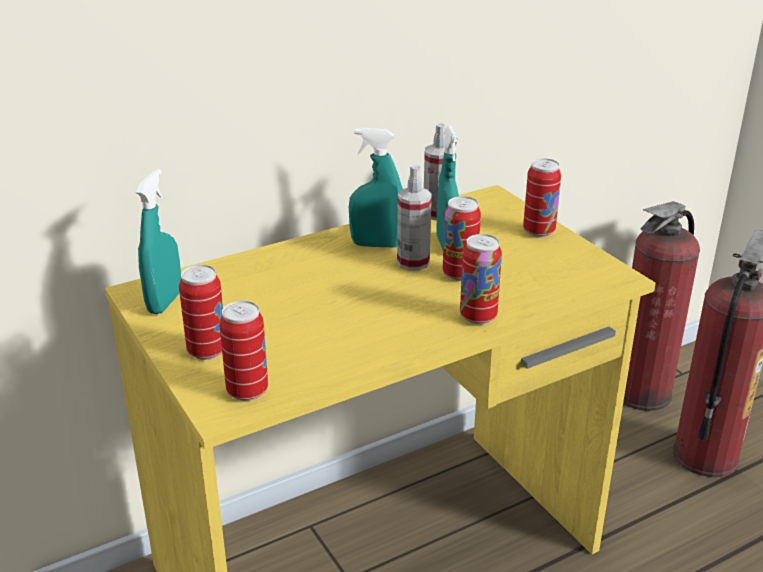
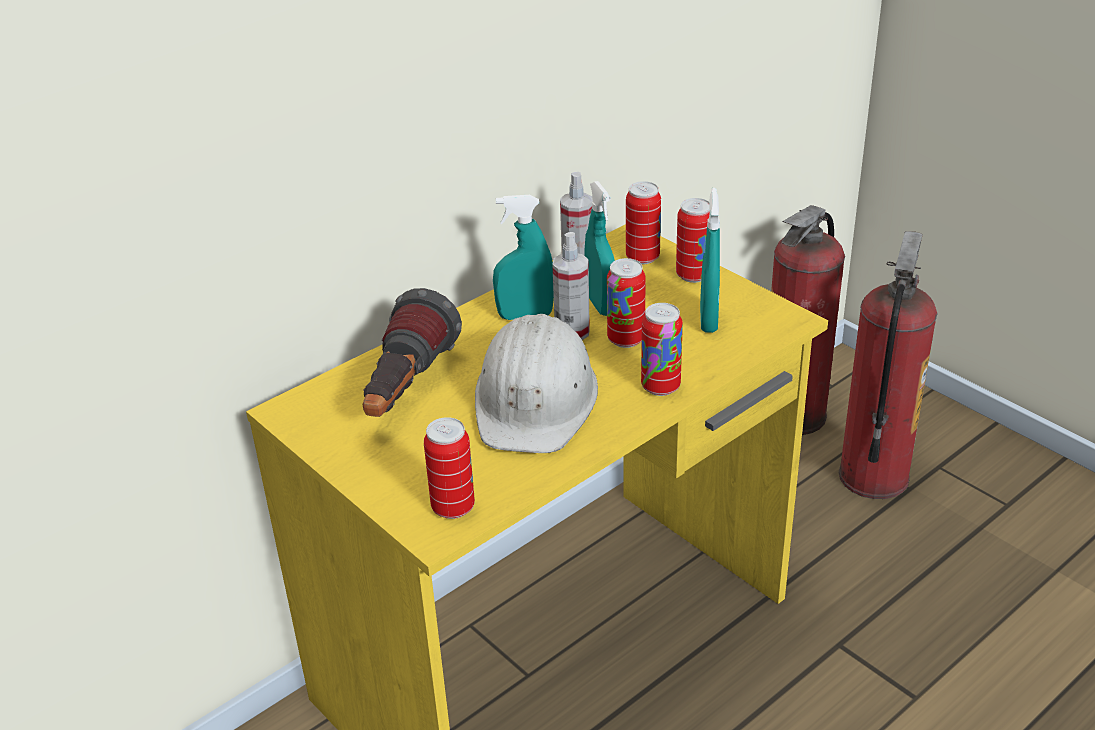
camera: 10 degrees left, 5 degrees up
turquoise spray bottle [136,169,181,314] -> turquoise spray bottle moved to [700,188,720,333]
can [179,265,223,360] -> can moved to [626,181,661,264]
none -> flashlight [363,288,462,417]
none -> white hard hat [475,314,598,453]

